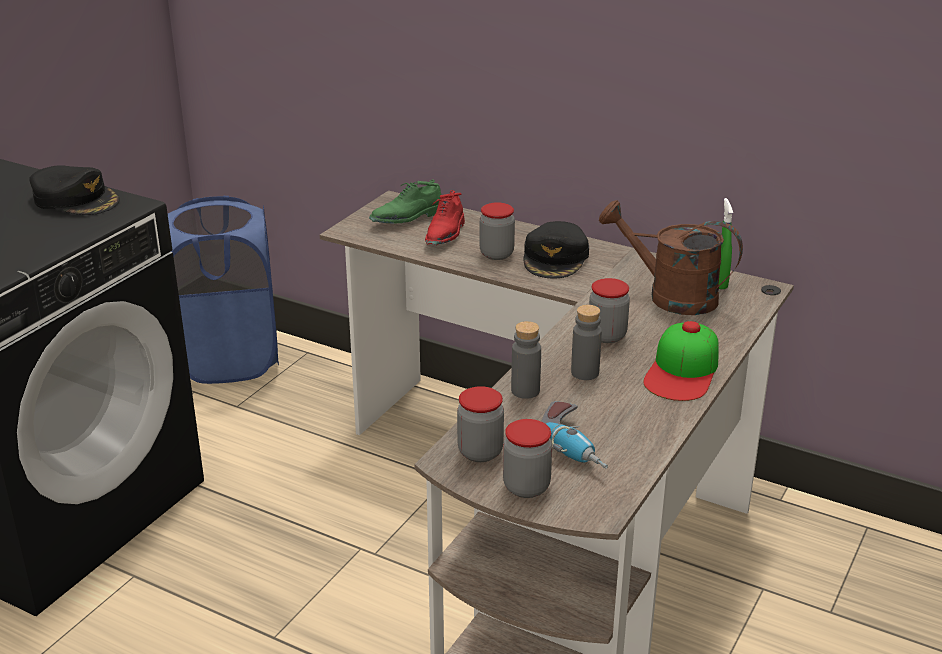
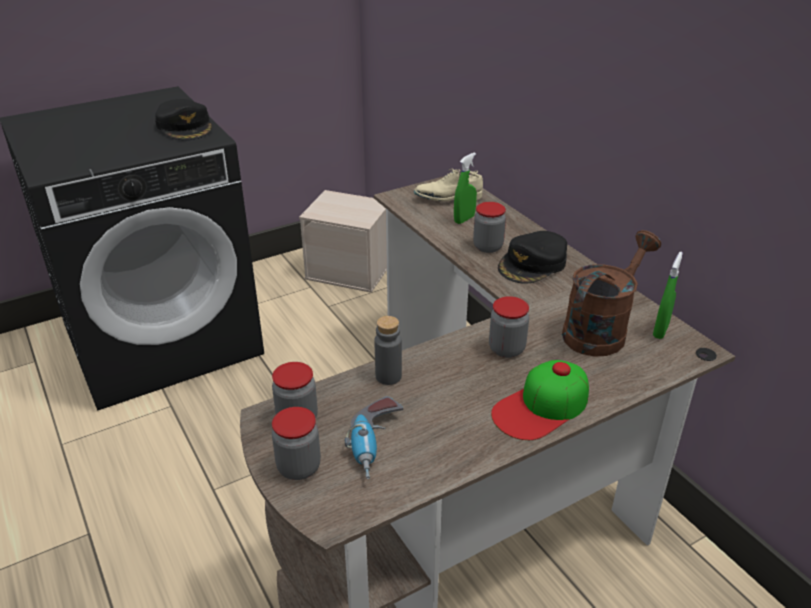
camera: 30 degrees right, 5 degrees up
blue laundry basket [168,196,279,384] -> beige storage box [299,190,387,293]
green shoe [369,179,441,224] -> beige shoe [414,169,483,201]
red shoe [425,190,465,245] -> green spray bottle [454,152,477,224]
grey bottle [571,305,602,380] -> none
brown watering can [599,200,743,315] -> brown watering can turned 75 degrees clockwise [562,230,661,357]

